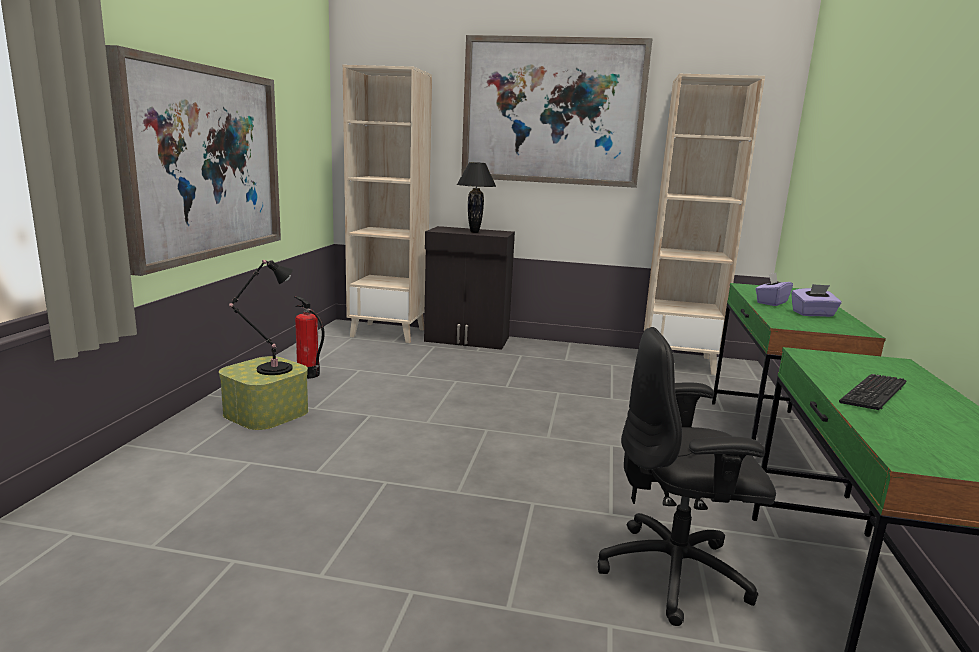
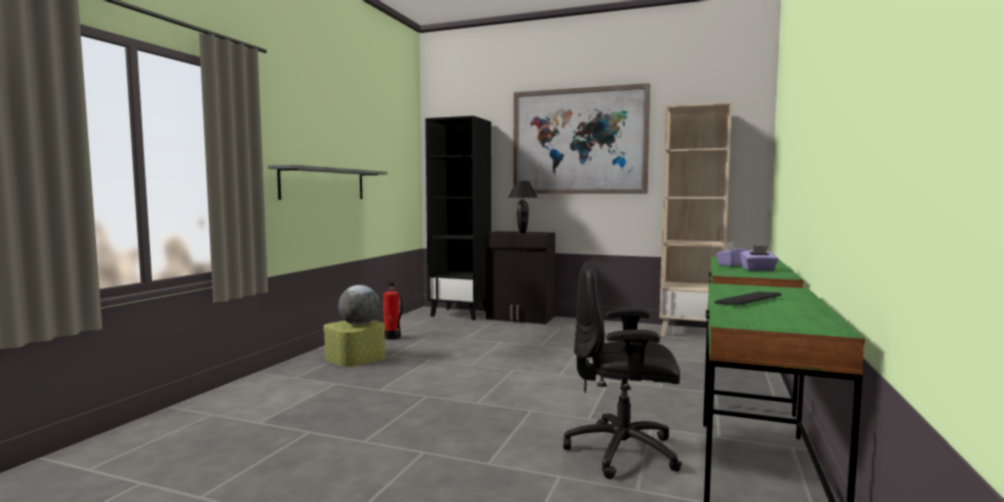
camera: 10 degrees right, 10 degrees down
picture [105,45,281,276] -> grey shelf [268,165,388,200]
black table lamp [229,260,293,375] -> globe [338,285,380,325]
beige bookcase [343,65,432,343] -> black bookcase [425,116,491,320]

